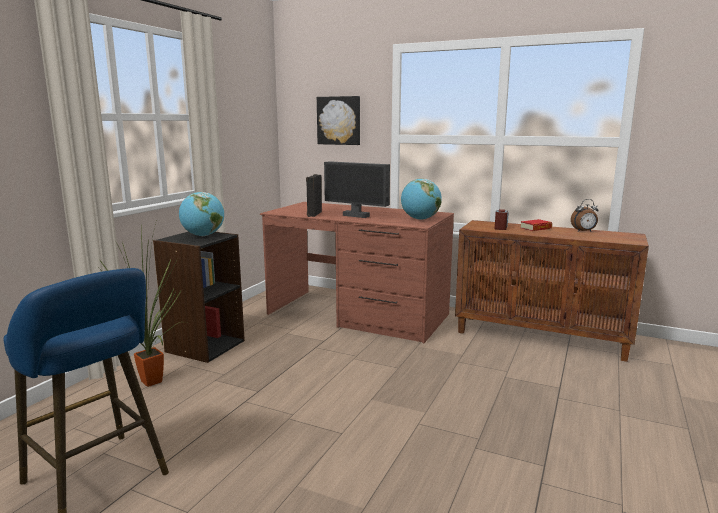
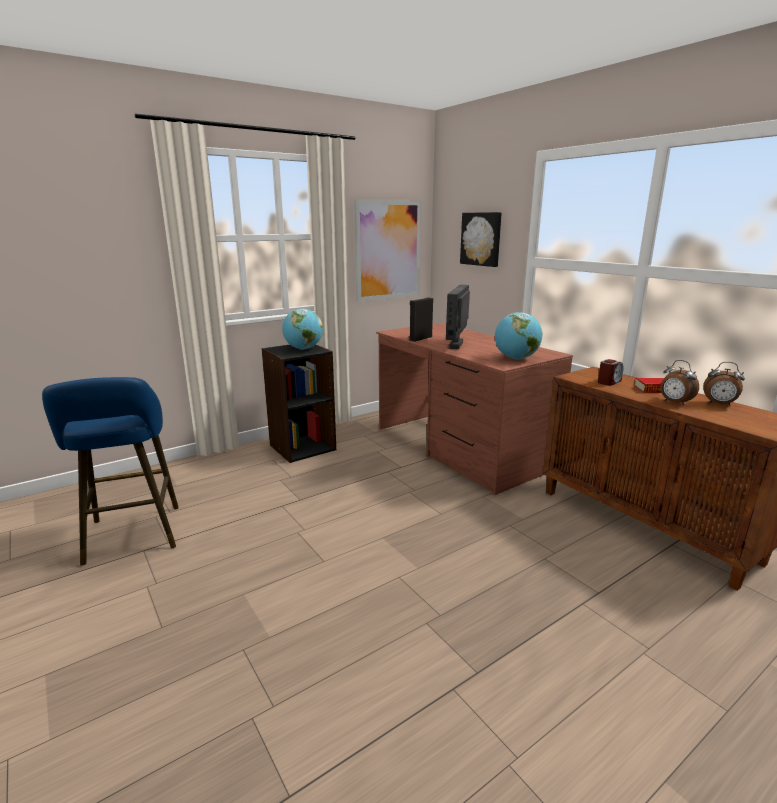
camera: 30 degrees right, 5 degrees up
potted plant [98,219,188,387] -> none
monitor [324,161,390,218] -> monitor turned 45 degrees clockwise [446,285,470,349]
none -> picture [354,199,421,301]
none -> alarm clock [660,360,699,405]

